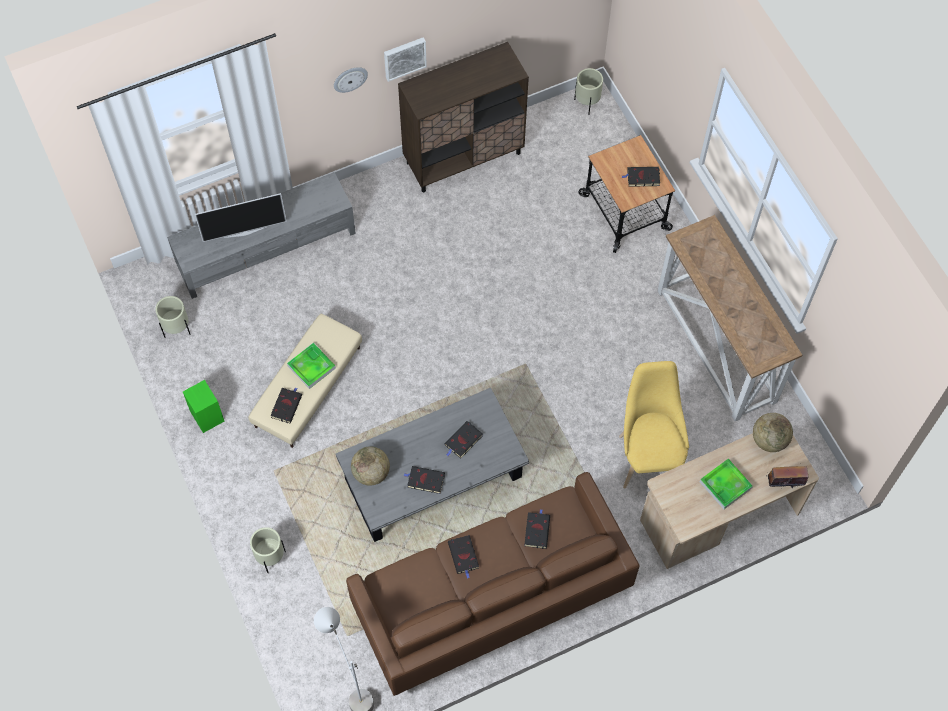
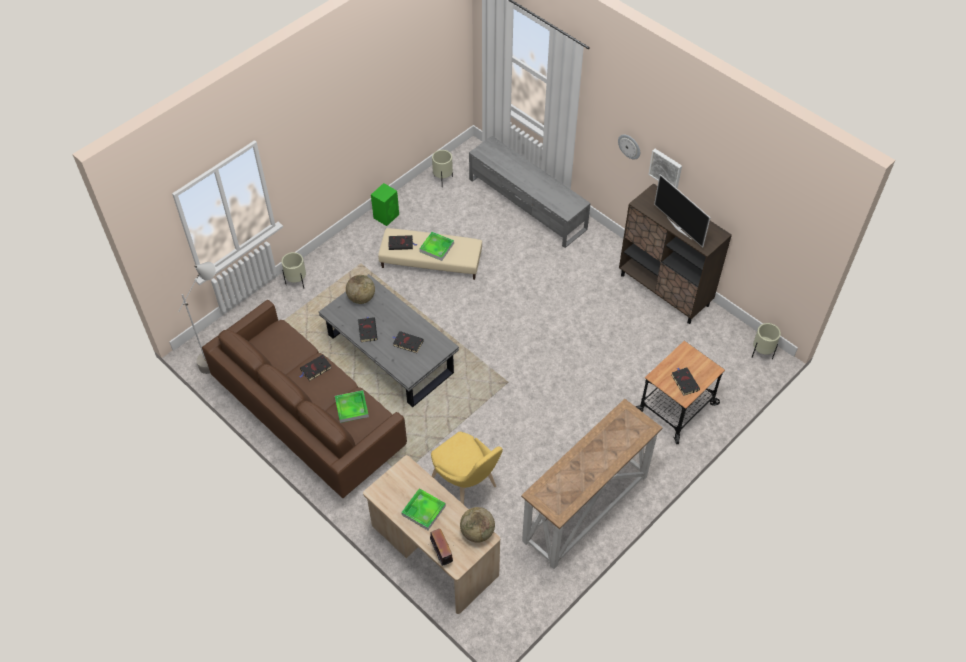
camera: 70 degrees right, 10 degrees down
television [195,193,287,242] -> television moved to [654,174,710,247]
black book [524,509,550,549] -> tray [335,390,369,423]
yellow chair [619,361,689,488] -> yellow chair turned 75 degrees clockwise [431,432,503,505]

